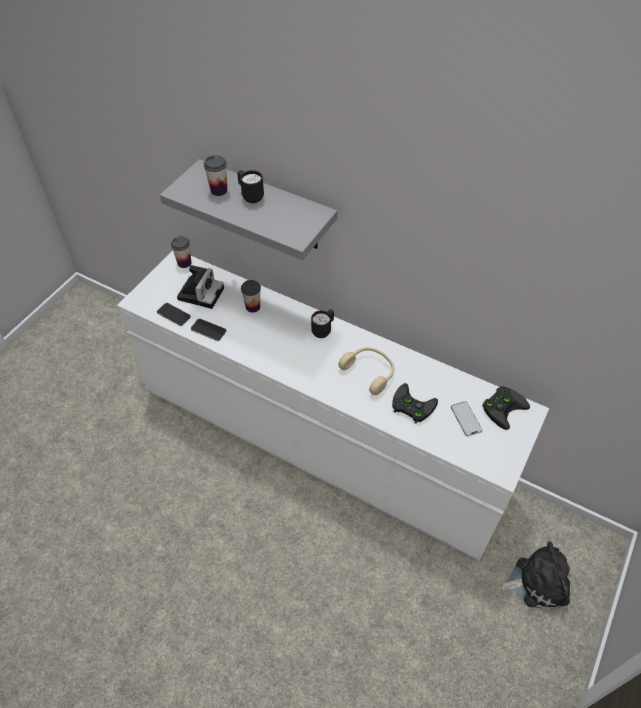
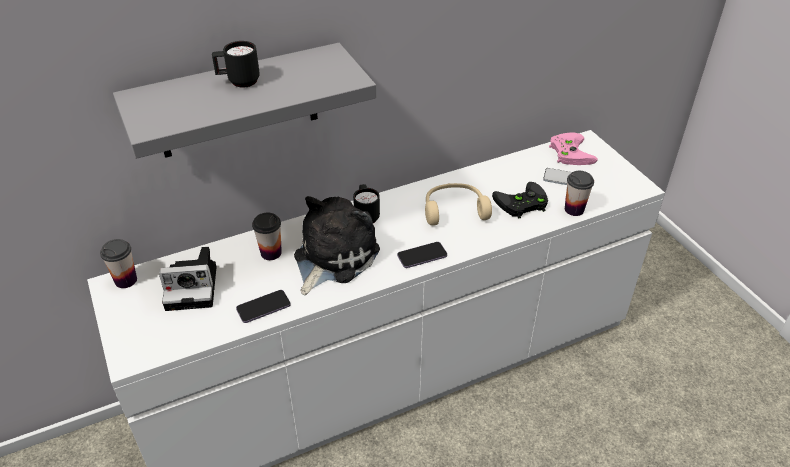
camera: 55 degrees left, 10 degrees down
phone [157,303,191,326] -> phone moved to [397,242,447,268]
camera [177,265,224,309] -> camera turned 120 degrees clockwise [159,247,216,311]
cup [204,155,227,196] -> cup moved to [565,171,594,216]
black game controller [482,386,530,430] -> pink game controller [549,133,598,165]
plush toy [499,541,572,610] -> plush toy moved to [294,196,380,295]

